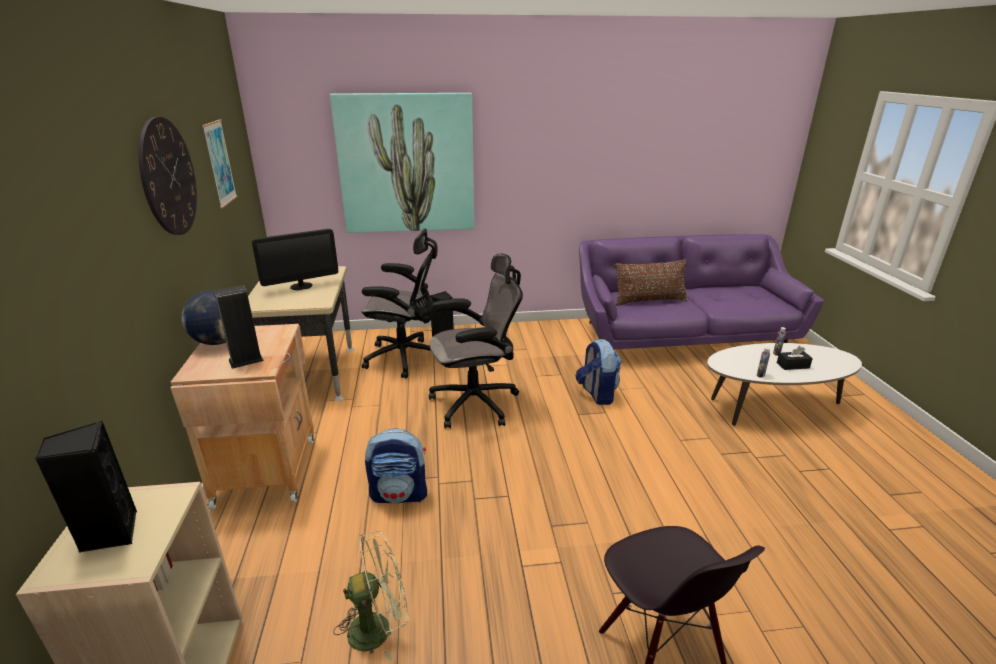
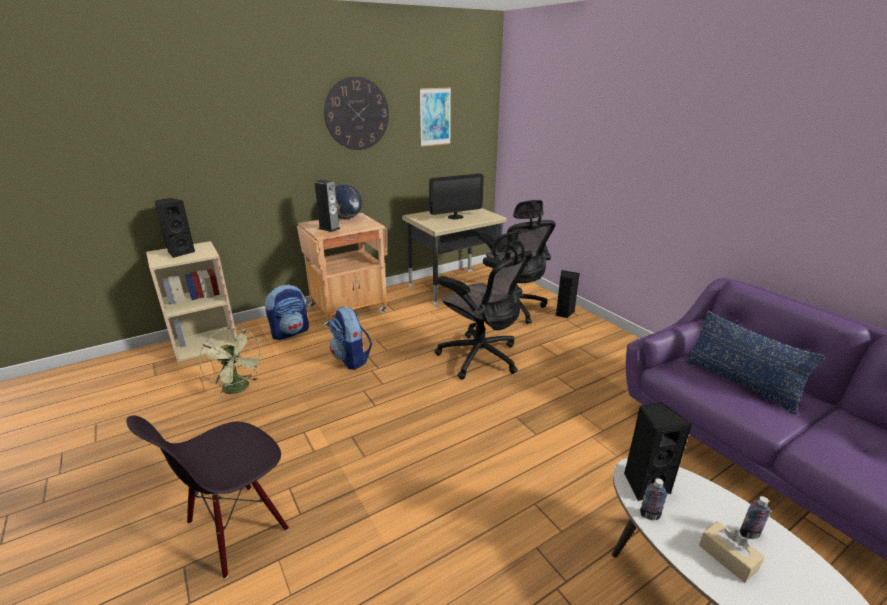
camera: 65 degrees right, 0 degrees up
monitor [252,229,338,290] -> monitor turned 60 degrees counterclockwise [429,173,484,219]
picture [330,93,474,233] -> none
backpack [576,339,621,405] -> backpack moved to [265,284,309,340]
brown pillow [615,259,688,306] -> blue pillow [685,311,825,414]
black tissue box [777,346,813,370] -> beige tissue box [699,521,765,583]
none -> black speaker [624,402,692,502]

